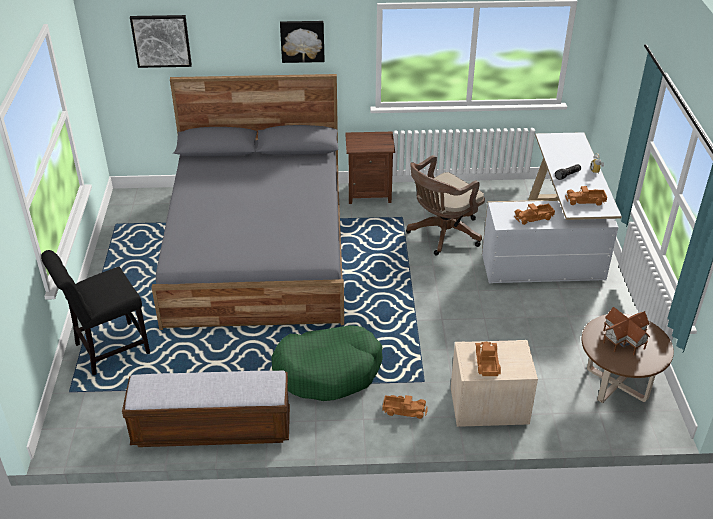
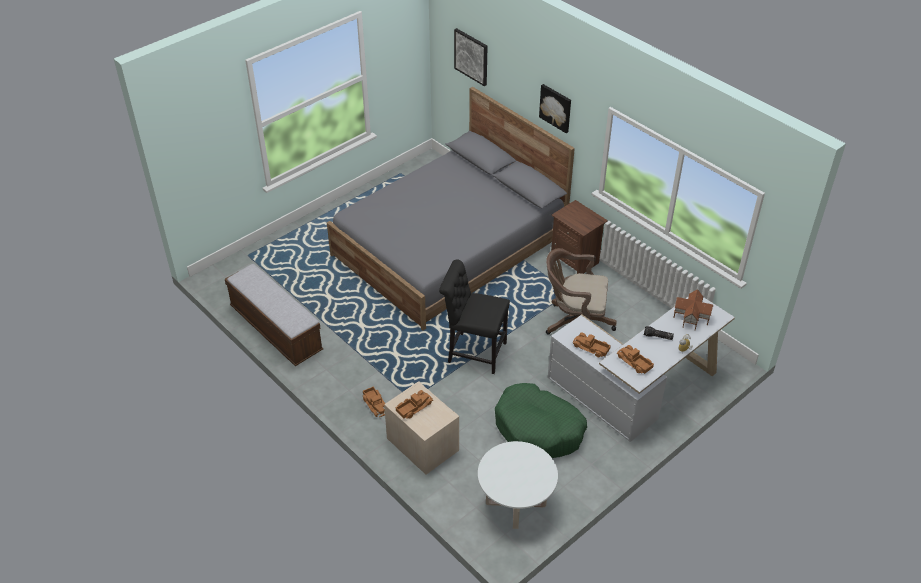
camera: 50 degrees right, 5 degrees up
black chair [41,250,150,376] -> black chair moved to [439,259,510,374]
green dog bed [271,325,383,401] -> green dog bed moved to [495,383,587,458]
brown coffee table [582,314,674,403] -> white coffee table [478,441,558,529]
toy house [603,307,650,355] -> toy house moved to [673,289,713,330]

